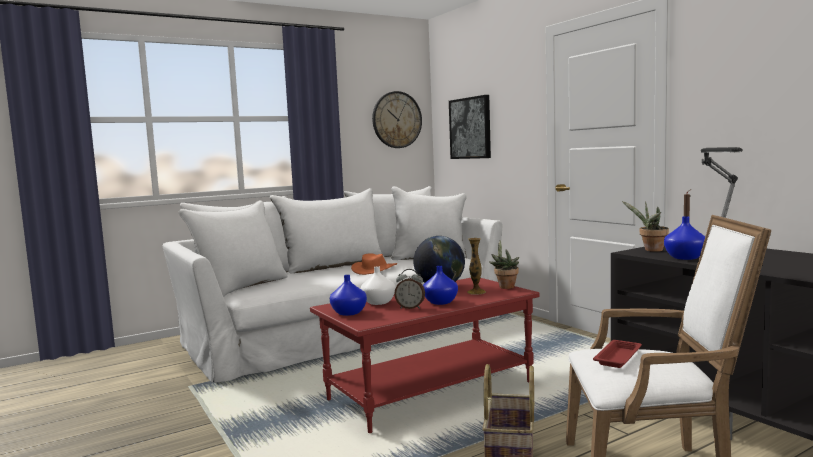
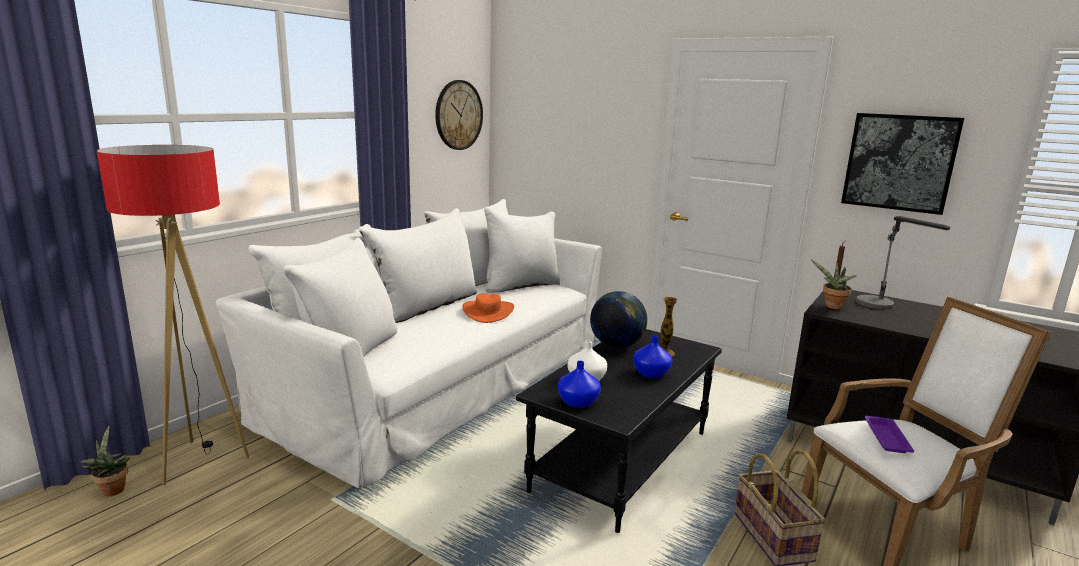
camera: 25 degrees left, 10 degrees up
red coffee table [310,278,540,433] -> black coffee table [516,329,722,533]
alarm clock [394,269,425,309] -> none
picture [449,95,491,159] -> picture moved to [841,113,964,215]
potted plant [489,240,519,289] -> potted plant moved to [80,426,130,496]
red tray [593,340,642,368] -> purple tray [865,416,914,453]
blue vase [664,216,705,260] -> none
none -> floor lamp [97,145,249,485]

